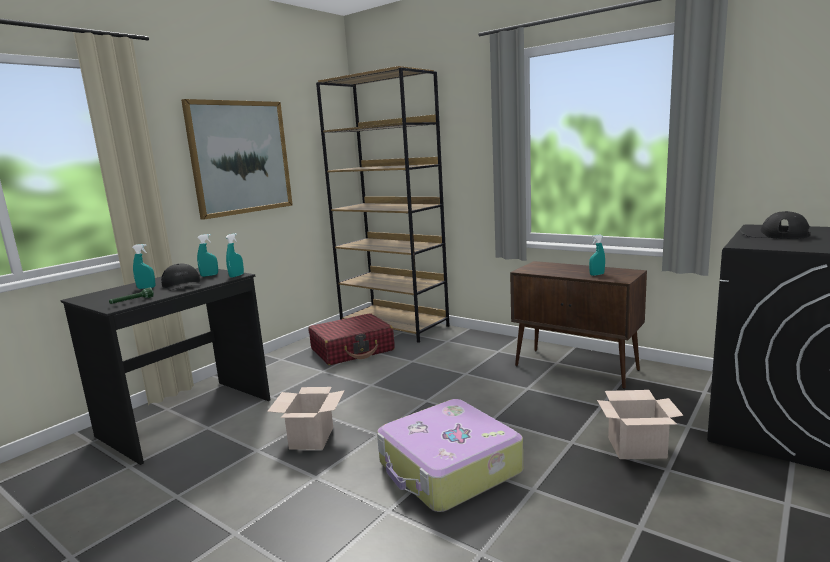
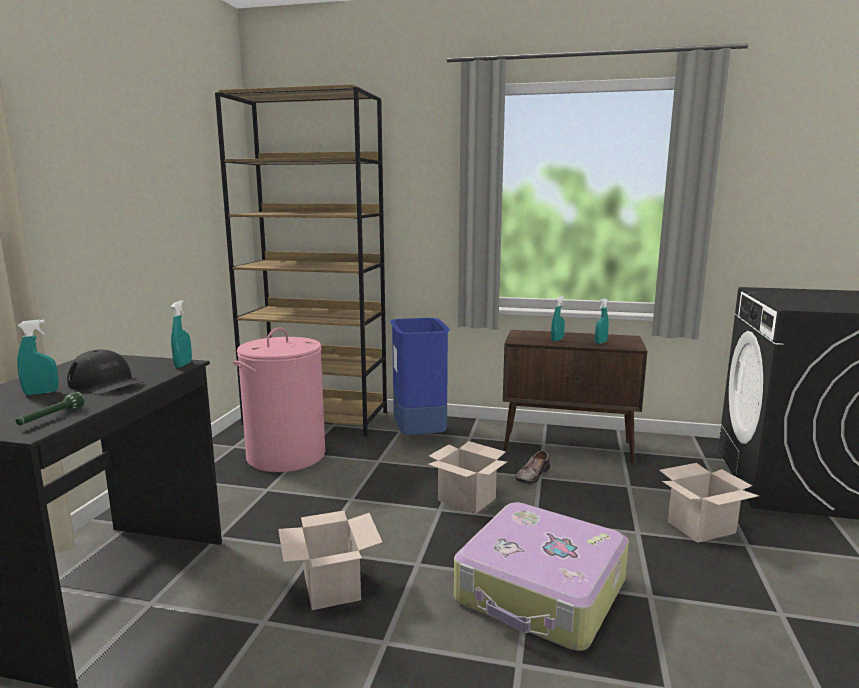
camera: 25 degrees left, 0 degrees up
picture [181,99,293,220] -> none
turquoise spray bottle [197,234,218,277] -> turquoise spray bottle moved to [551,296,565,341]
red suitcase [308,313,395,365] -> pink laundry basket [233,327,325,472]
black cap [740,211,811,239] -> none
none -> blue trash can [390,318,450,435]
none -> cardboard box [428,441,507,514]
none -> shoe [515,450,550,485]

